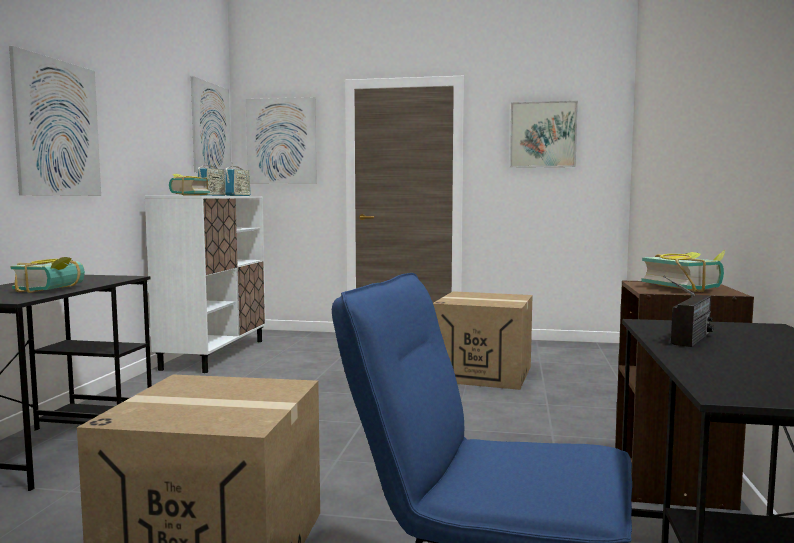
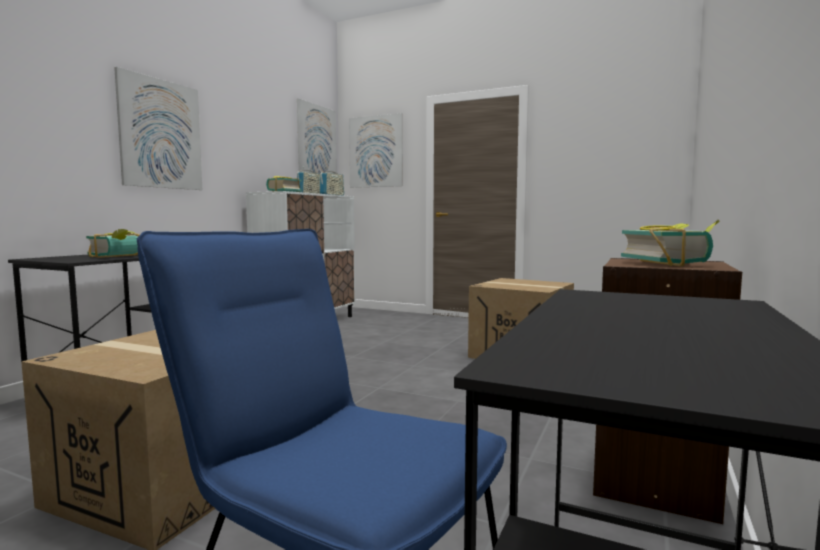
camera: 15 degrees right, 0 degrees up
picture [510,101,578,168] -> none
radio [664,276,714,347] -> none

